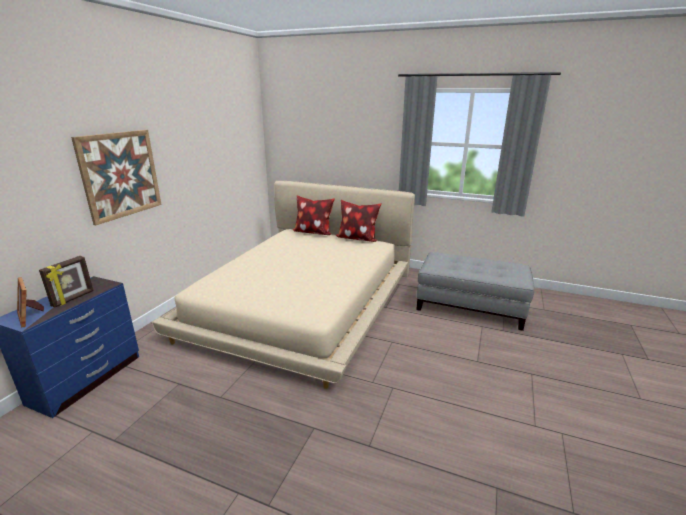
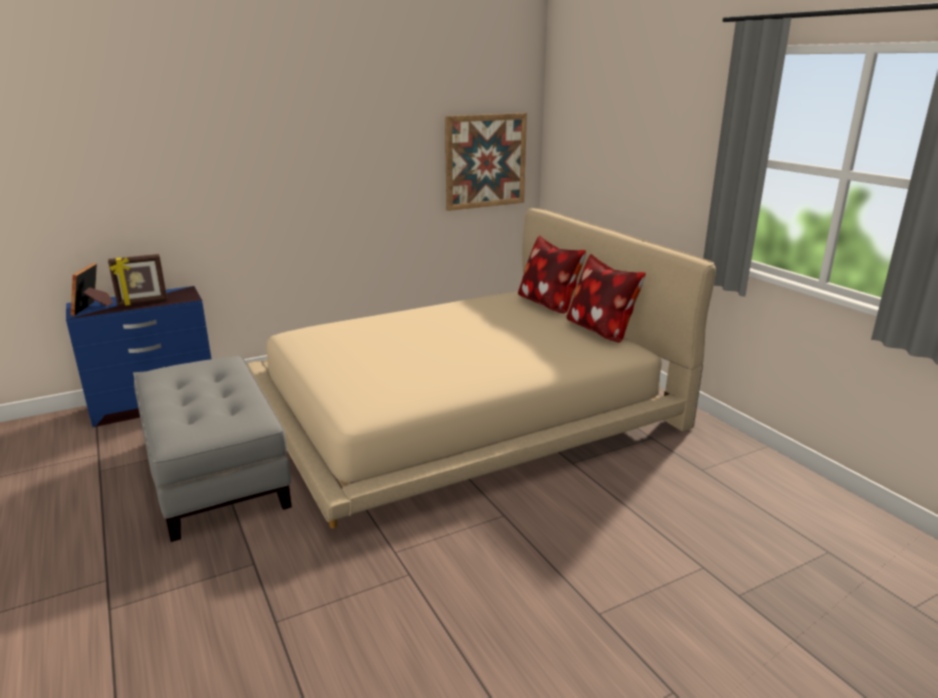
camera: 40 degrees right, 0 degrees up
picture [71,130,161,225] -> picture moved to [445,113,527,211]
grey ottoman [416,252,534,331] -> grey ottoman moved to [134,356,292,542]

